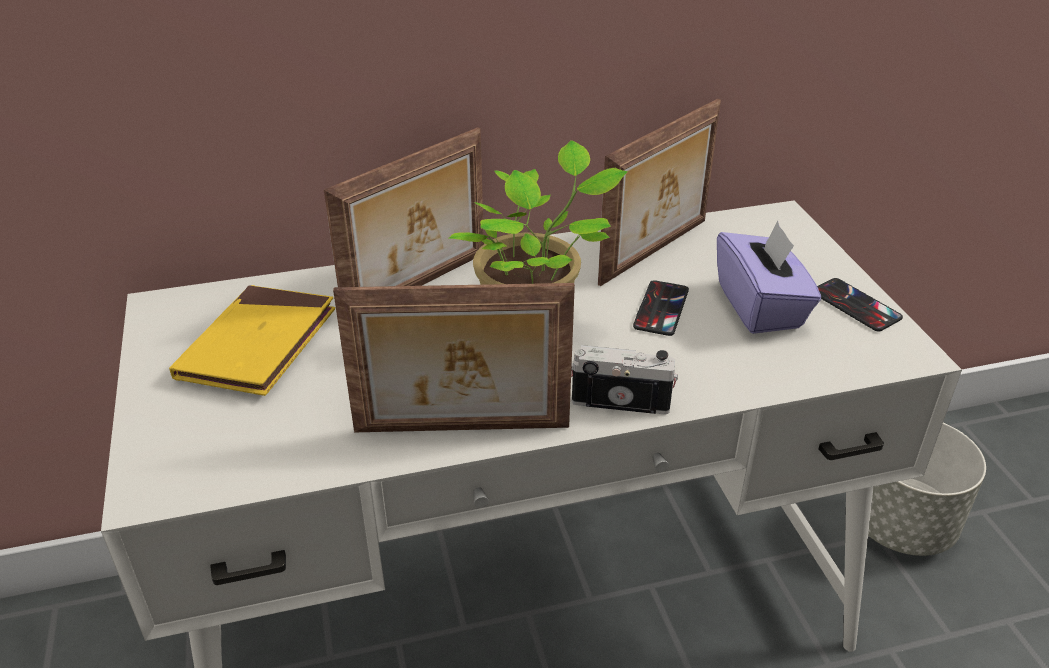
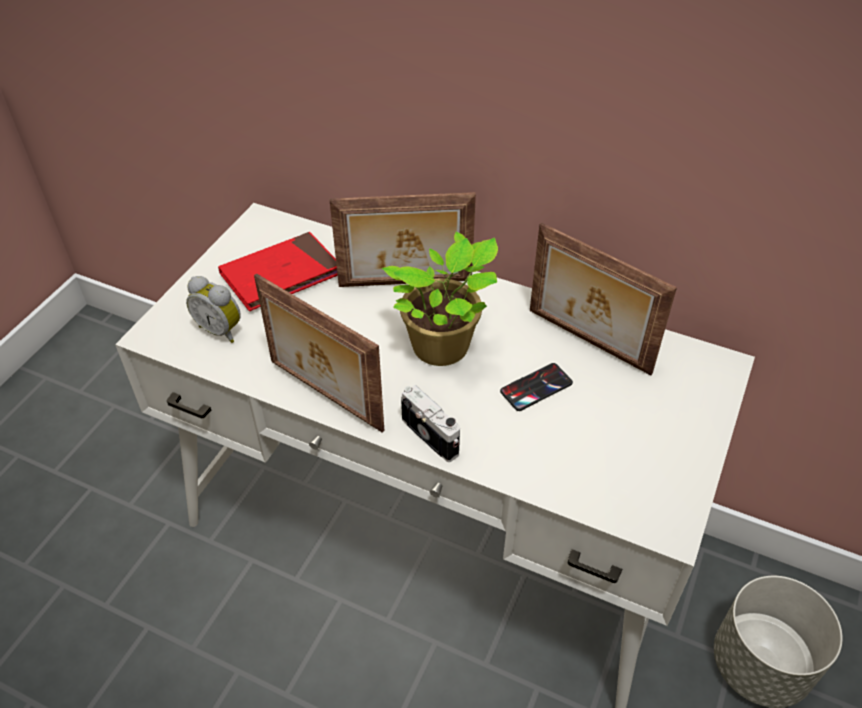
camera: 40 degrees right, 10 degrees up
yellow book [169,285,335,396] -> red book [218,232,338,311]
picture frame [598,99,721,286] -> picture frame turned 45 degrees clockwise [530,222,677,375]
purple tissue box [717,221,821,334] -> none
phone [817,278,903,332] -> none
none -> alarm clock [186,276,241,343]

